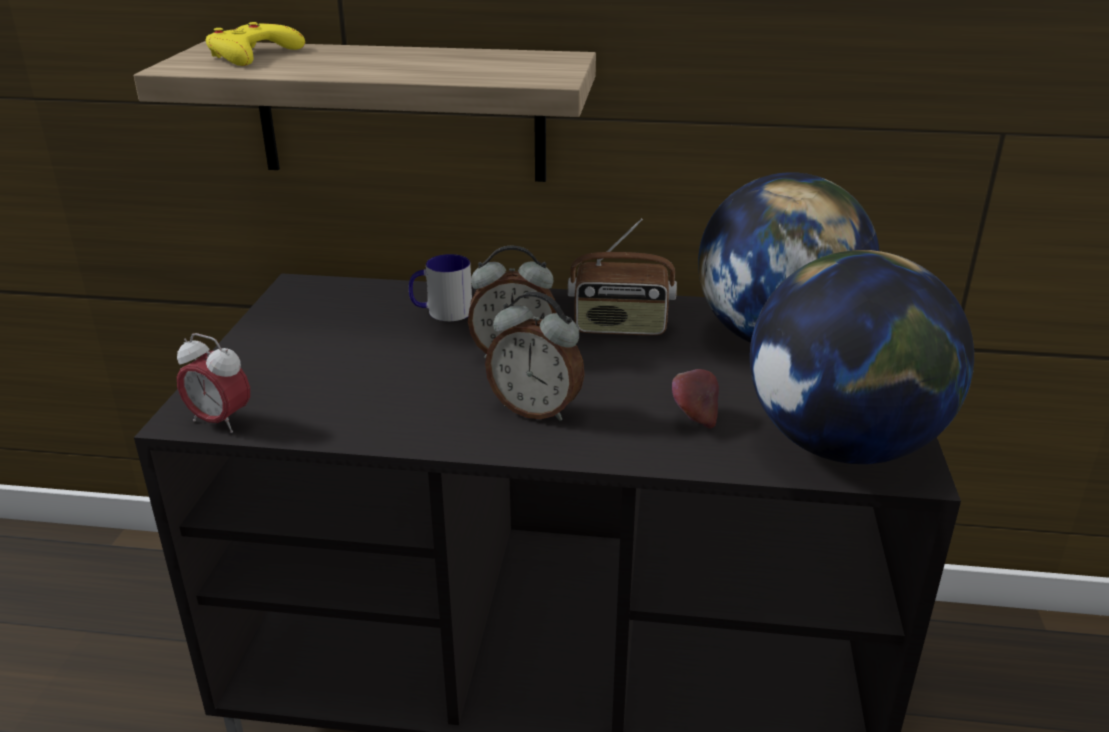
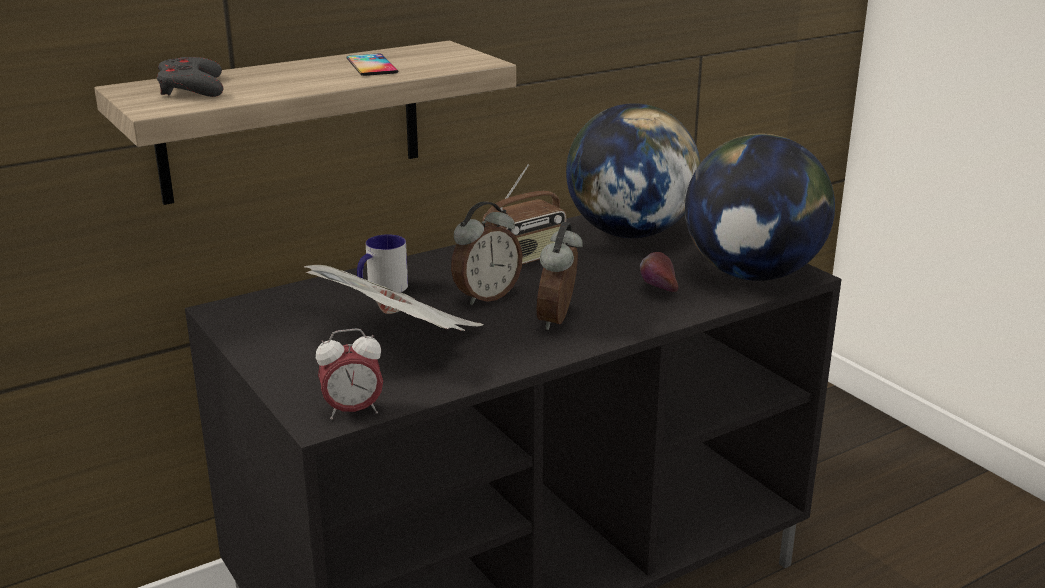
camera: 40 degrees left, 5 degrees down
yellow game controller [205,22,305,66] -> grey game controller [157,57,223,97]
alarm clock [485,292,585,421] -> alarm clock turned 120 degrees clockwise [537,222,583,330]
none -> newspaper [304,265,483,331]
none -> phone [346,53,398,76]

